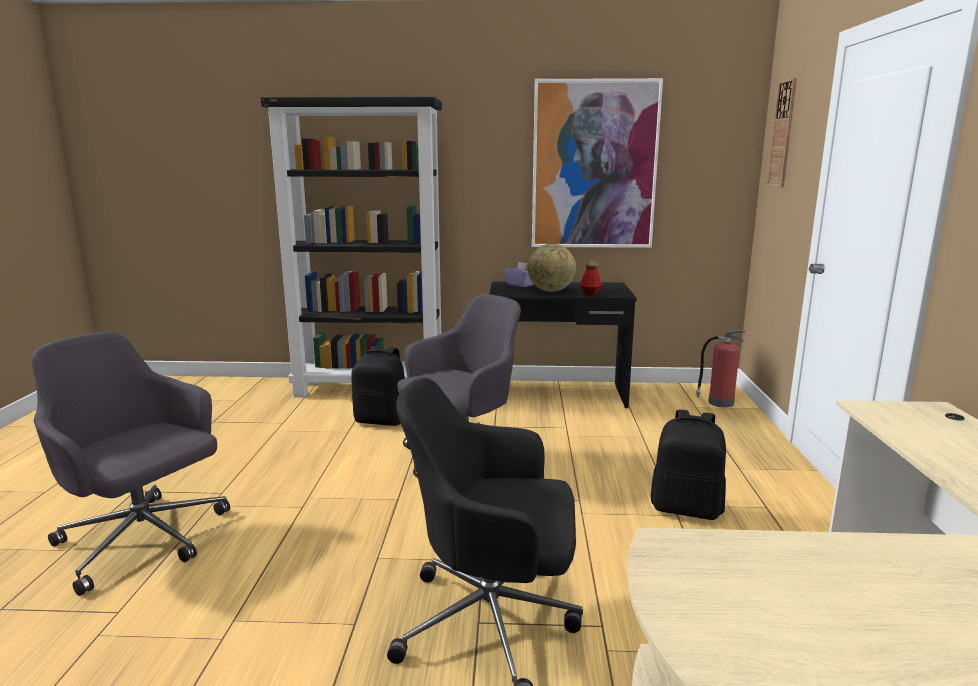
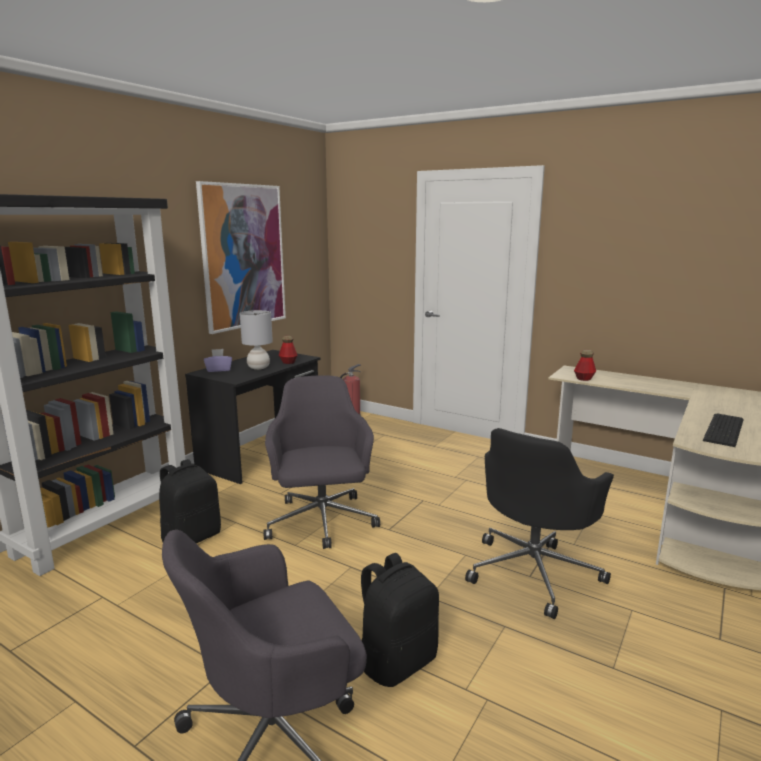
camera: 60 degrees left, 0 degrees up
globe [528,244,576,292] -> grey table lamp [240,310,273,370]
black backpack [651,410,726,520] -> black backpack moved to [361,553,439,687]
wall clock [767,78,797,188] -> none
none -> bottle [574,350,596,381]
none -> keyboard [703,413,744,447]

